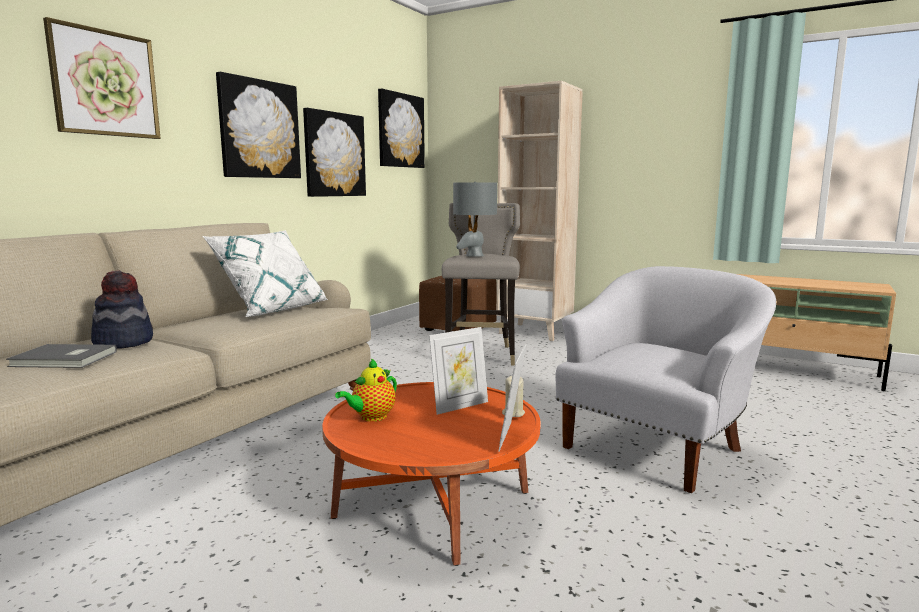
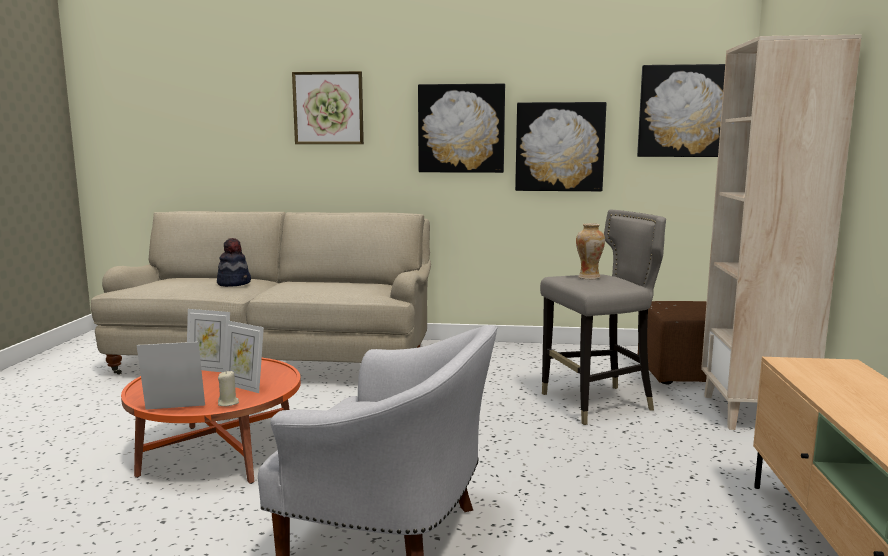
camera: 65 degrees right, 0 degrees up
grey book [6,344,117,368] -> none
white pillow [202,230,328,317] -> none
teapot [335,358,397,422] -> picture frame [187,309,230,372]
grey table lamp [453,182,497,257] -> vase [576,223,605,279]

